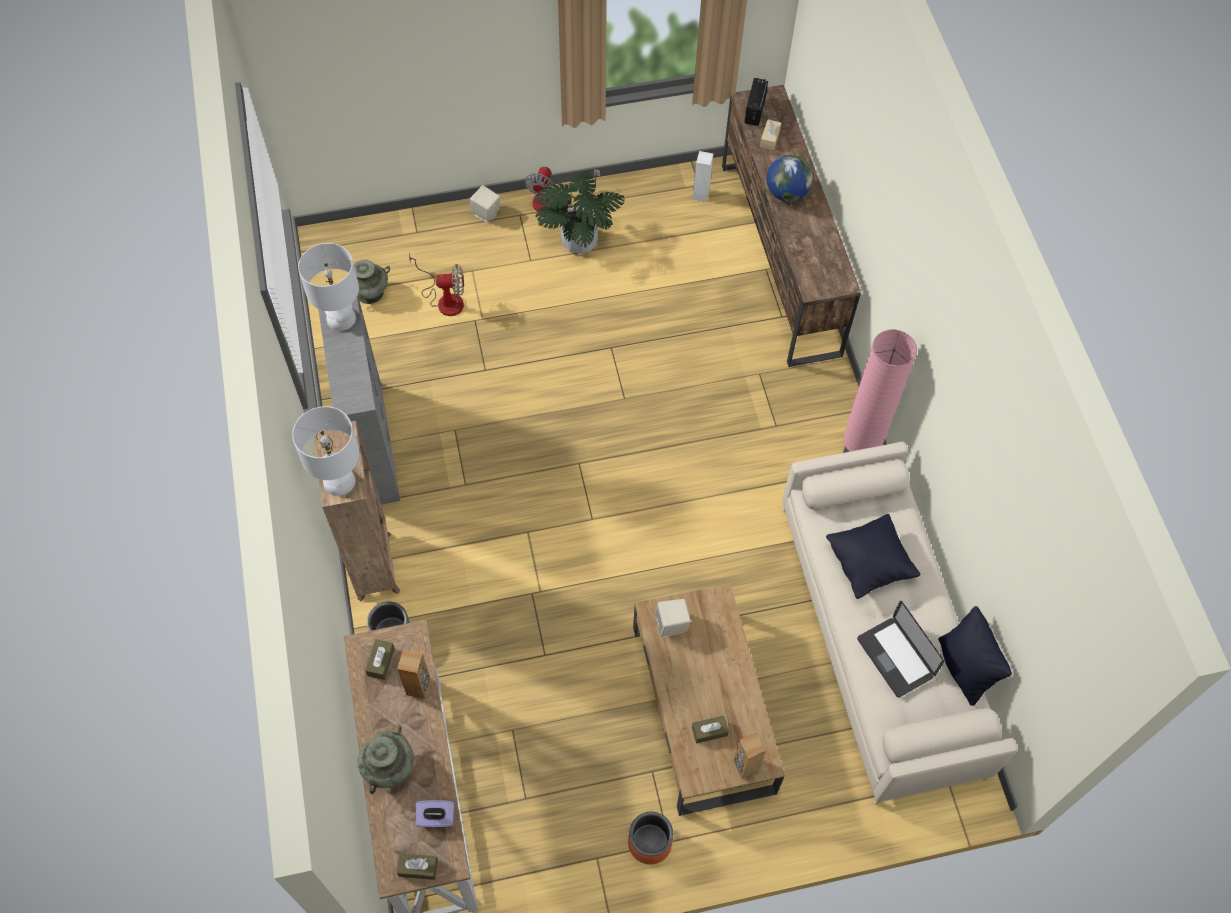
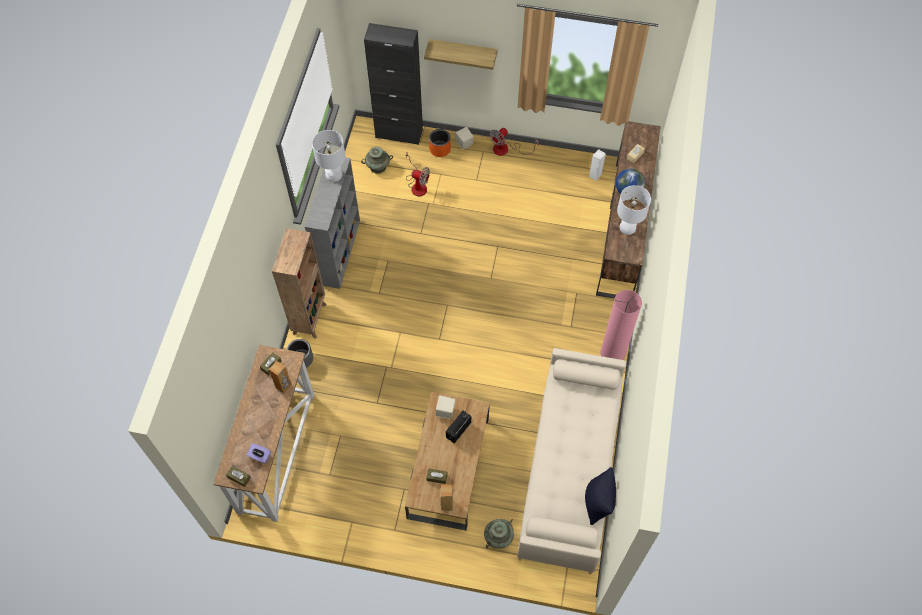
camera: 25 degrees right, 0 degrees up
white table lamp [292,406,360,496] -> white table lamp moved to [617,185,651,235]
turquoise vase [358,725,414,794] -> turquoise vase moved to [484,519,514,549]
potted plant [535,171,624,254] -> none
orange planter [628,812,673,865] -> orange planter moved to [429,129,451,157]
radio [744,78,768,126] -> radio moved to [446,411,471,443]
black pillow [826,514,920,599] -> none
laptop [857,601,944,698] -> none
none -> black cabinet [364,23,423,145]
none -> shelf [424,39,498,70]

